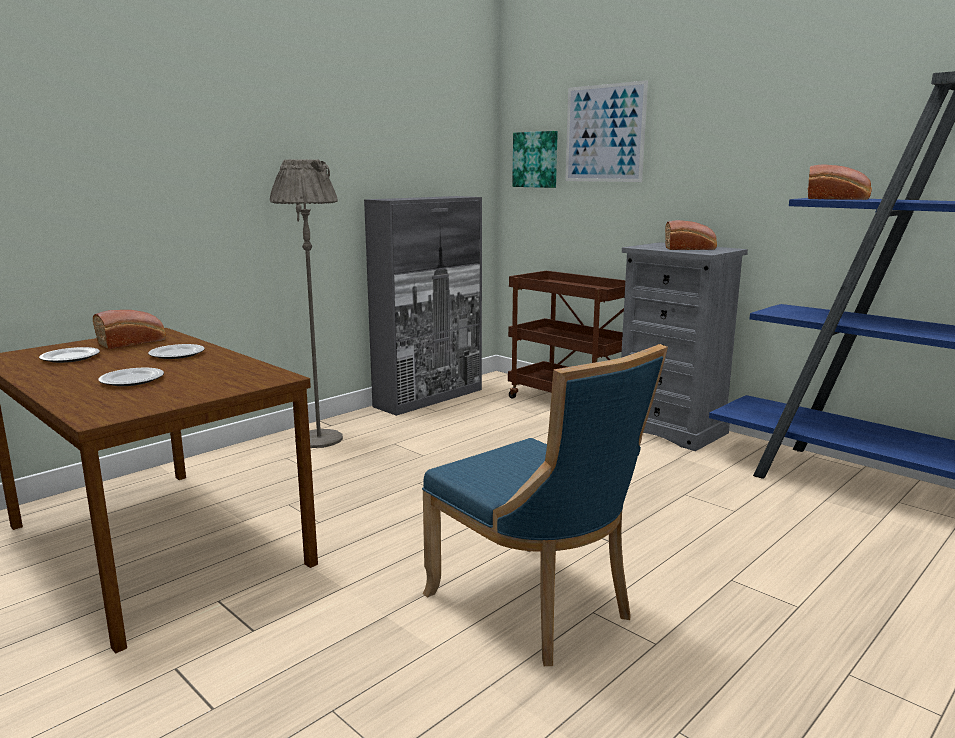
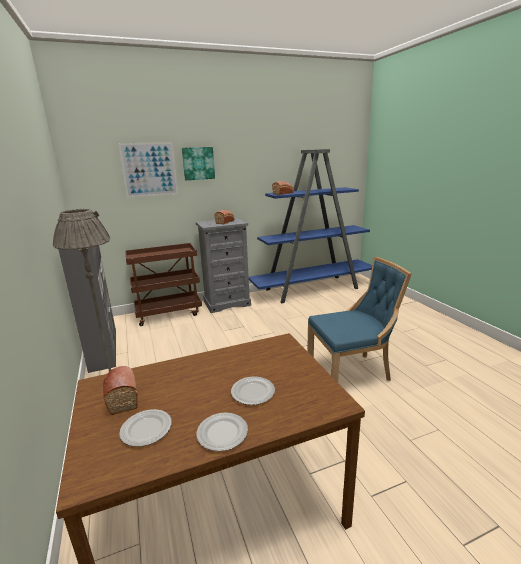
camera: 65 degrees left, 5 degrees up
plate [148,344,205,359] -> plate moved to [196,413,248,451]
picture [512,131,558,188] -> picture moved to [182,147,215,180]

